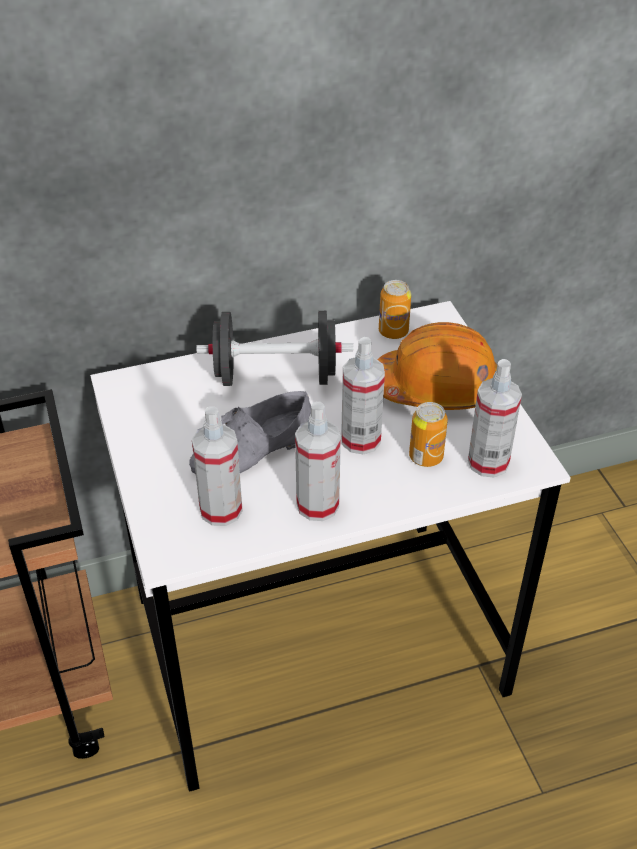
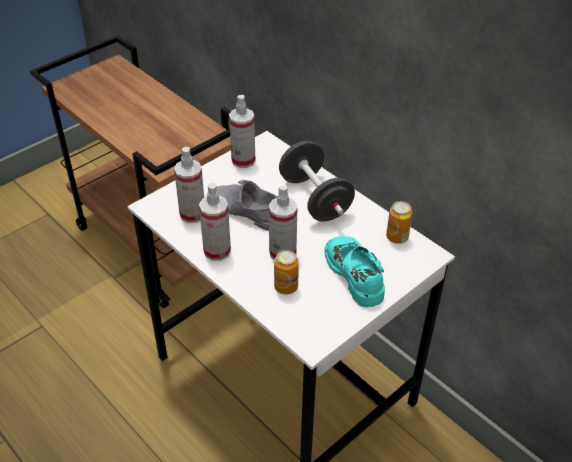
camera: 65 degrees right, 0 degrees up
orange hard hat [378,322,497,410] -> turquoise shoe [324,236,385,307]
spray bottle [468,359,522,478] -> spray bottle moved to [229,95,255,168]

